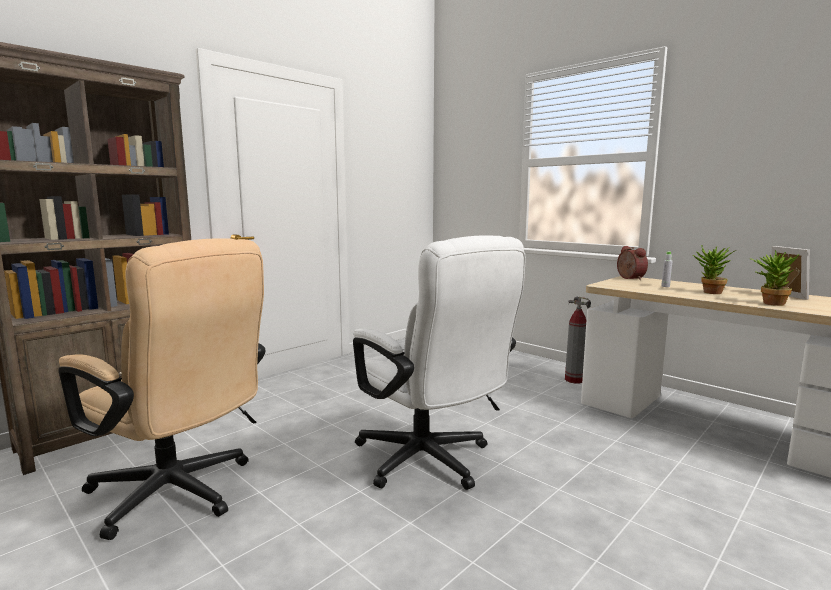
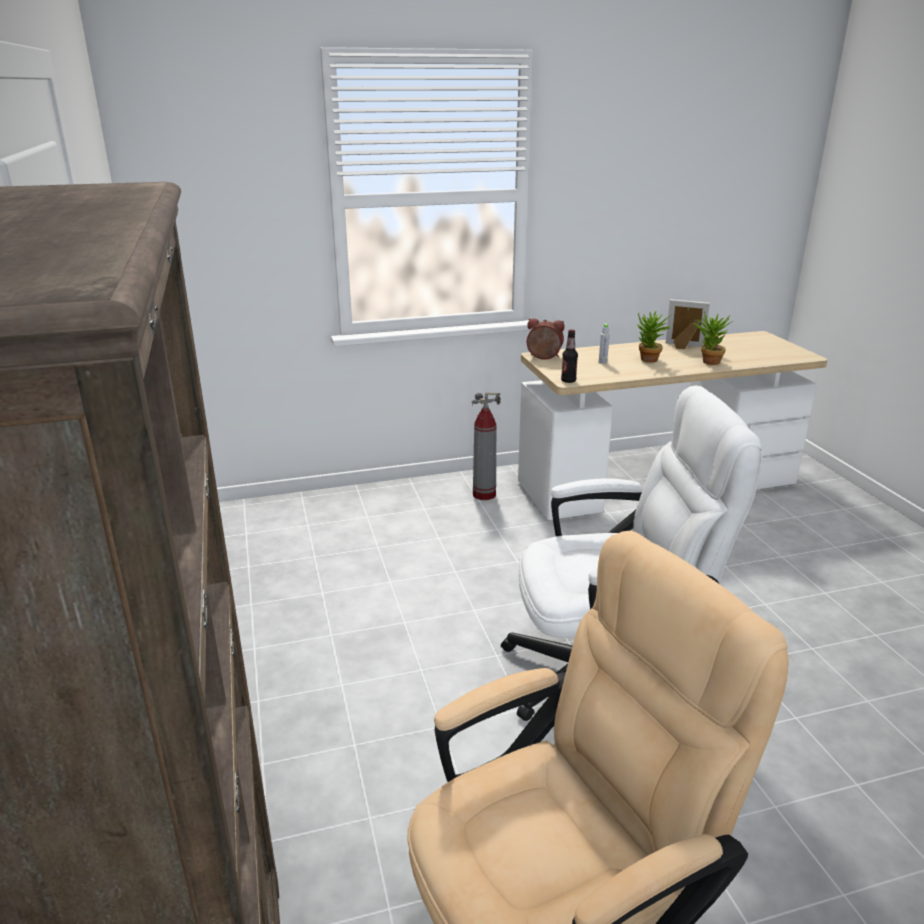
camera: 60 degrees left, 15 degrees up
none -> bottle [561,329,578,383]

